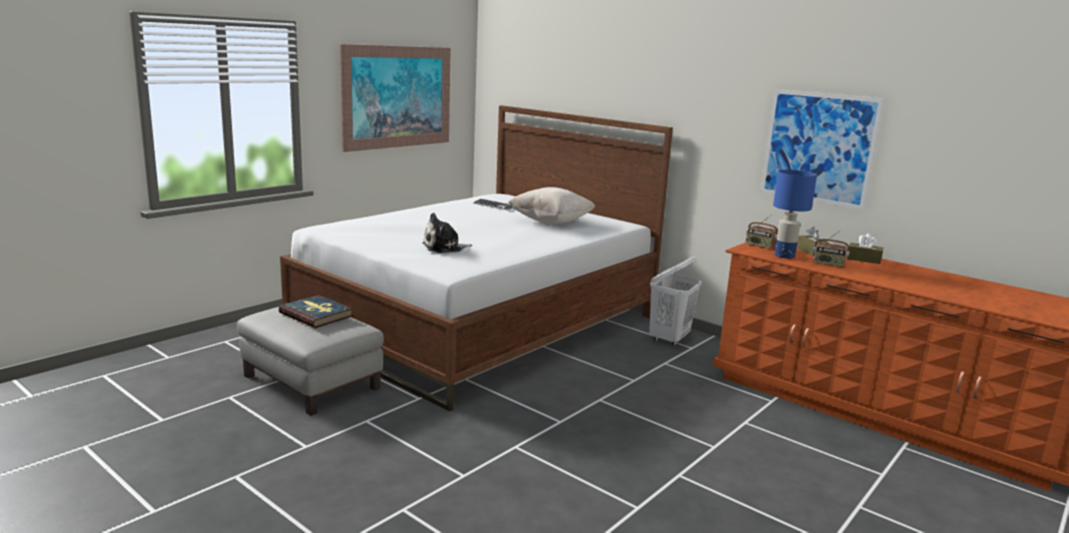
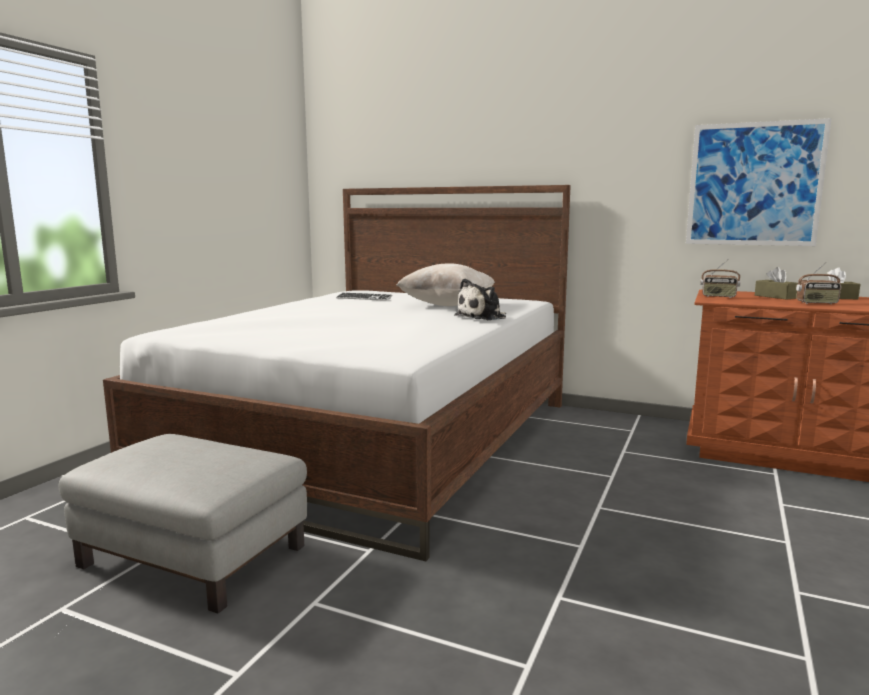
camera: 15 degrees left, 5 degrees down
book [279,295,353,328] -> none
picture [340,44,451,152] -> none
plush toy [422,213,472,253] -> plush toy moved to [454,279,506,320]
white laundry basket [649,256,701,346] -> none
blue table lamp [773,170,817,258] -> none

